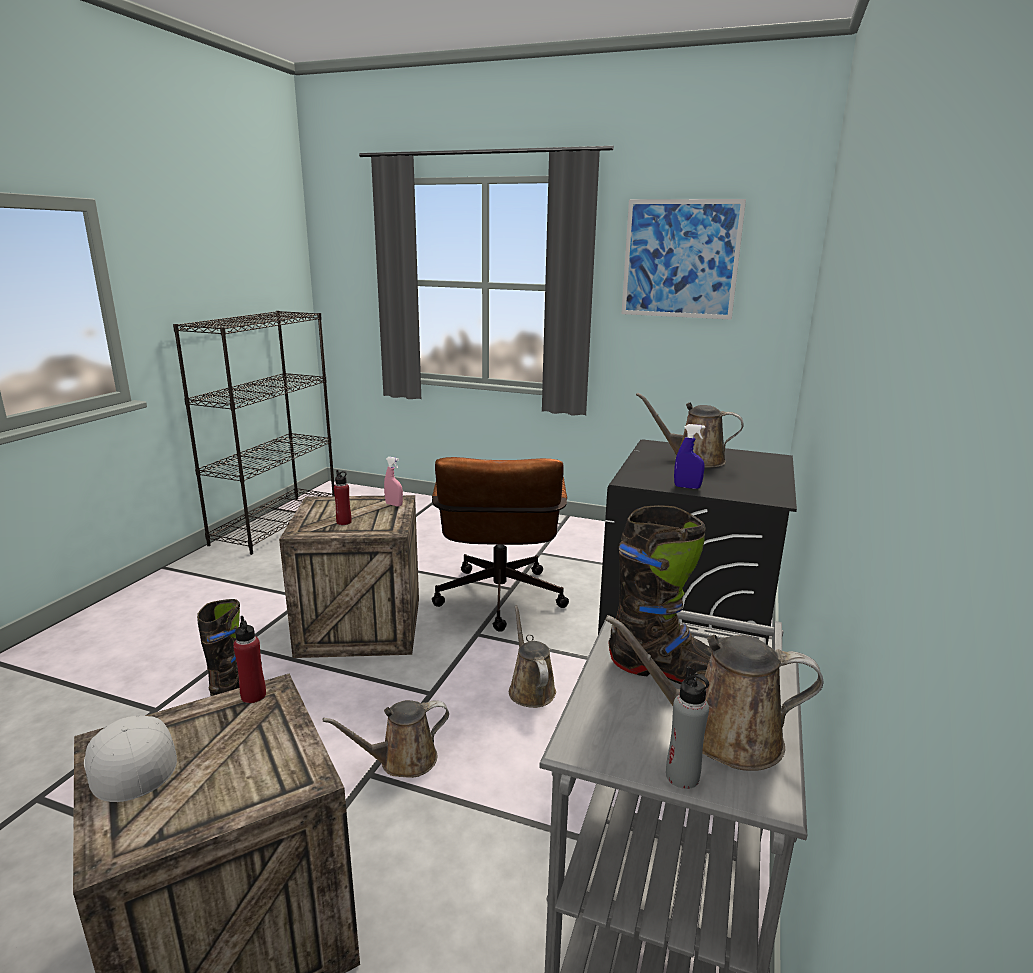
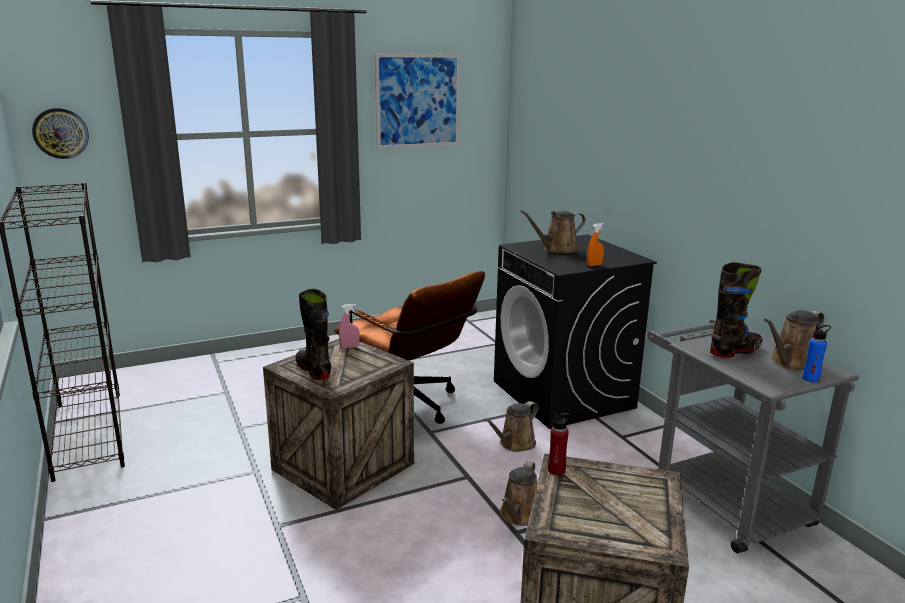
camera: 45 degrees left, 0 degrees up
white cap [84,715,177,802] -> none
black boot [197,599,262,696] -> black boot moved to [296,289,332,380]
red bottle [334,470,352,525] -> none
brown watering can [509,605,556,708] -> brown watering can turned 75 degrees counterclockwise [483,401,538,452]
grey bottle [666,666,709,789] -> blue bottle [802,324,831,383]
blue spray bottle [674,424,705,489] -> orange spray bottle [587,223,604,266]
none -> wall clock [32,108,89,159]

